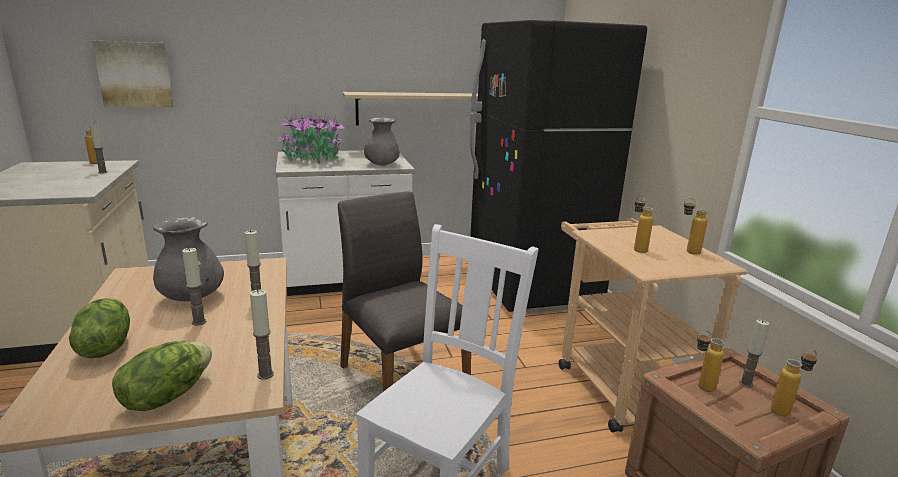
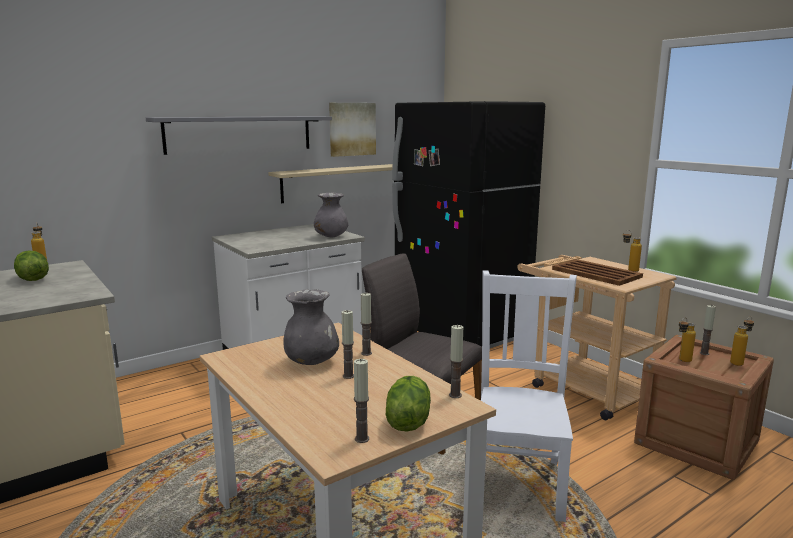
camera: 20 degrees left, 5 degrees down
lettuce [69,298,130,358] -> lettuce moved to [14,250,49,281]
candle [89,125,108,173] -> candle moved to [354,359,369,443]
picture [92,41,174,108] -> picture moved to [329,103,376,157]
potted plant [278,112,345,163] -> none
bottle [634,195,653,253] -> brown tray [552,259,643,286]
none -> grey shelf [146,116,332,155]

